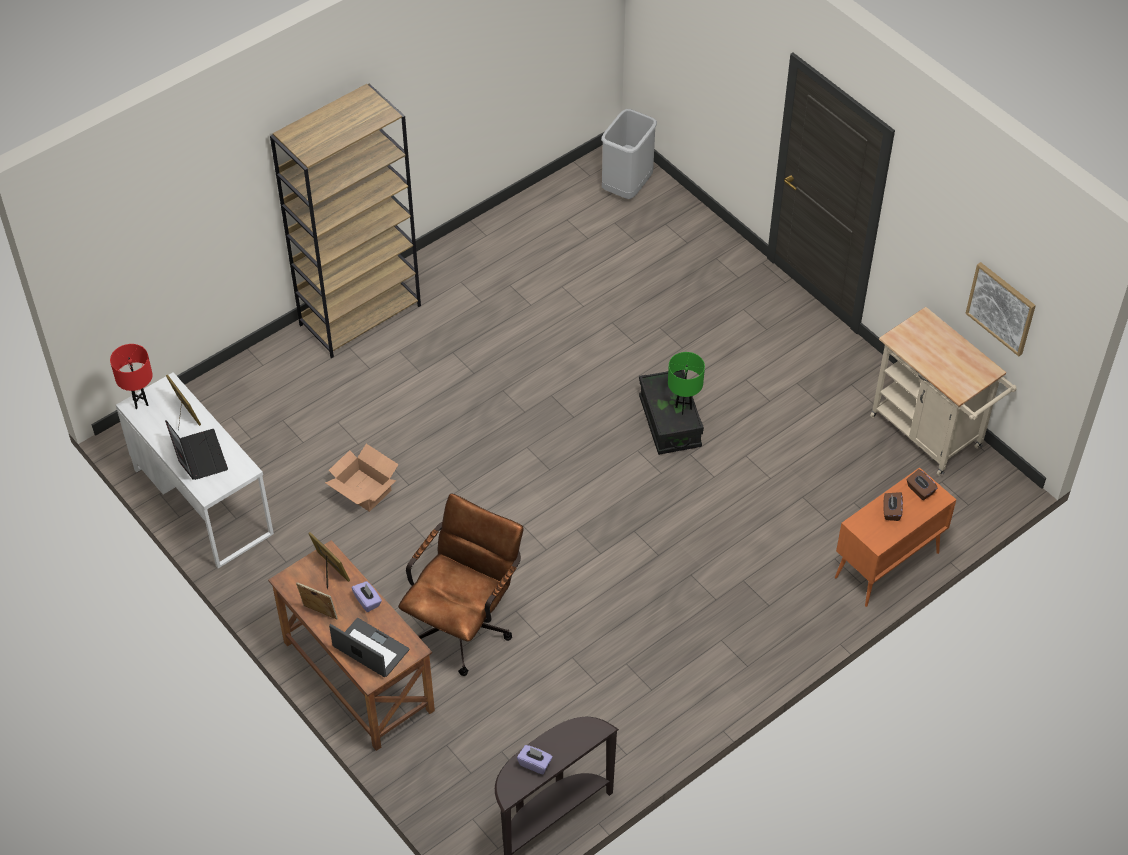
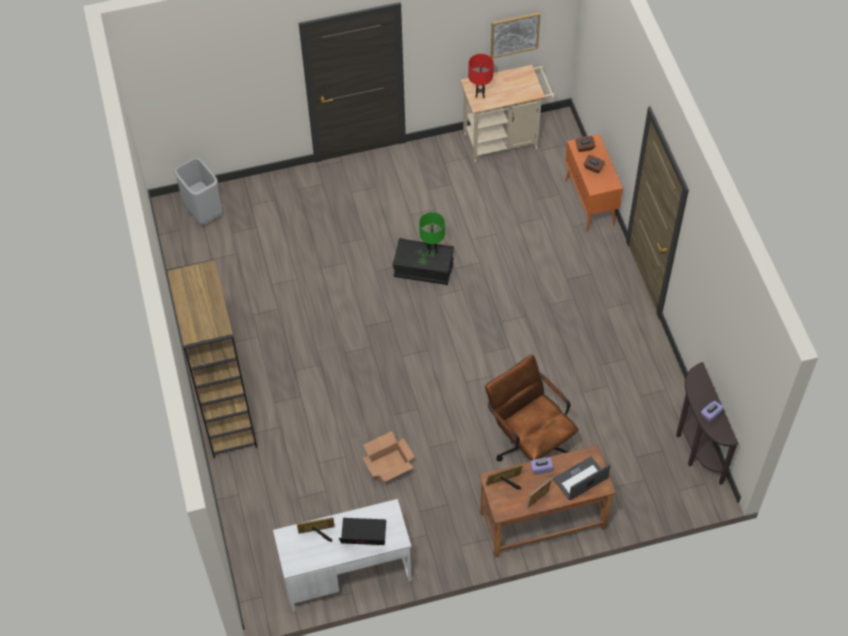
camera: 65 degrees left, 5 degrees up
red table lamp [110,344,153,409] -> red table lamp moved to [468,54,494,98]

